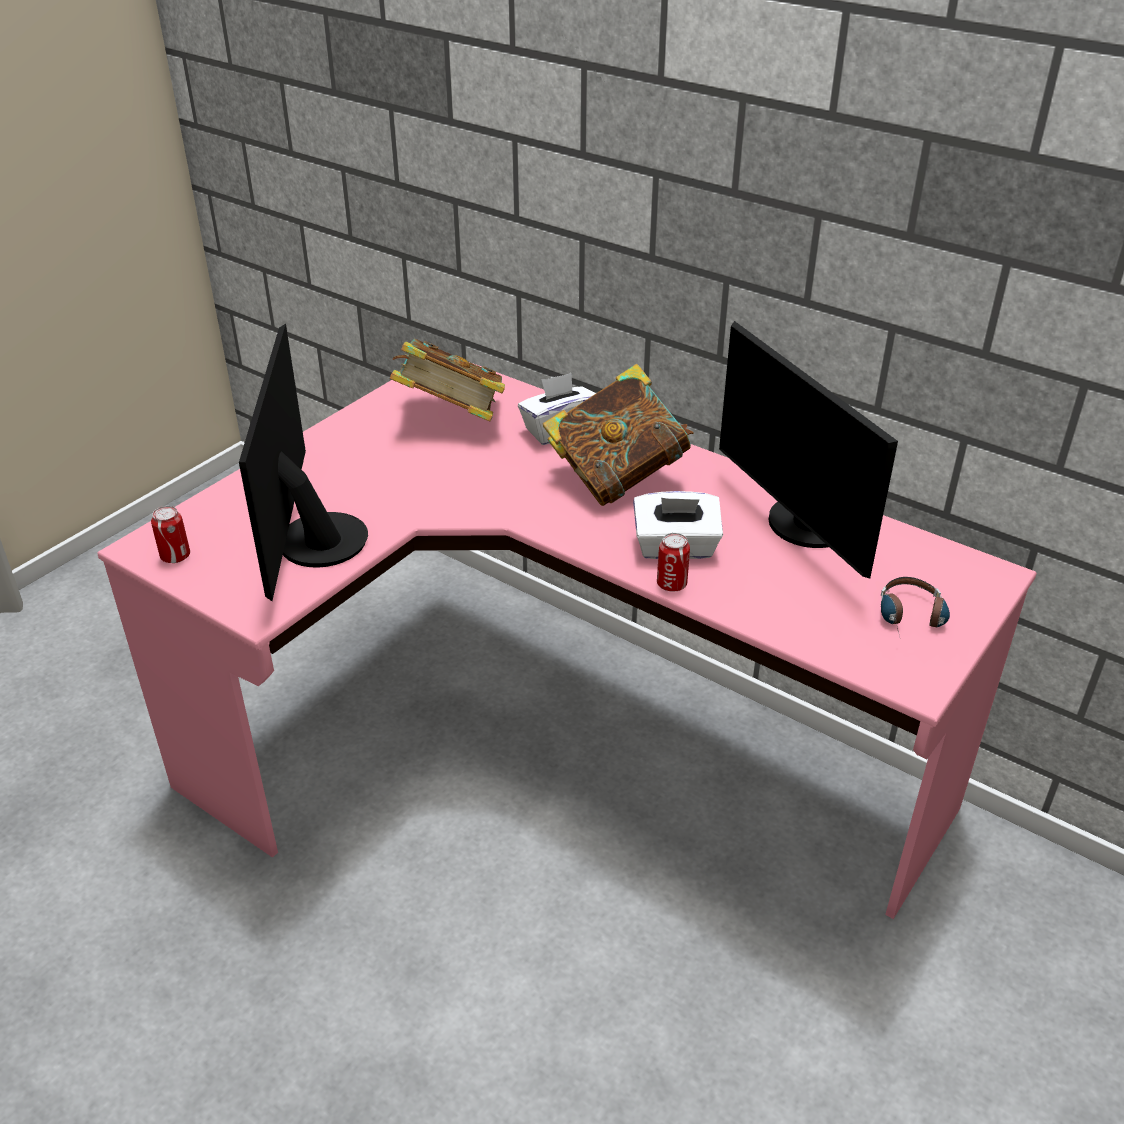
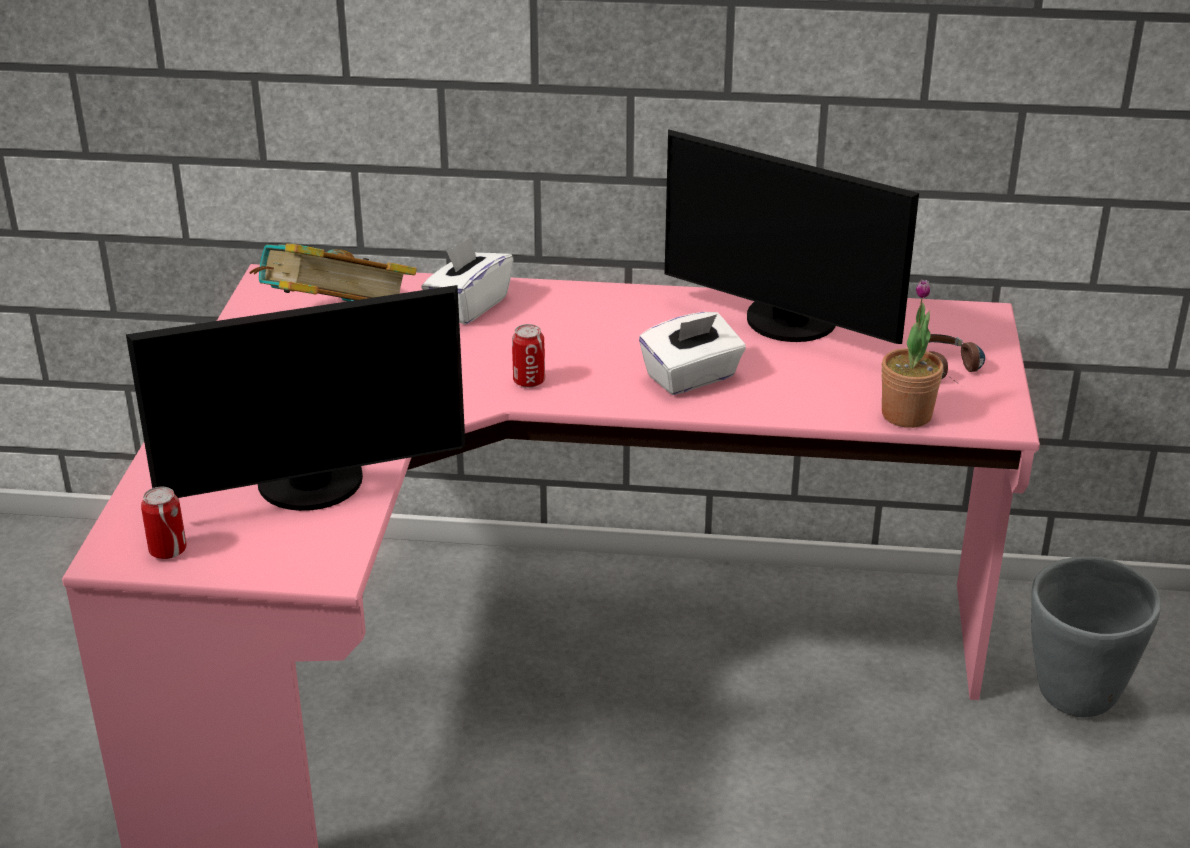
camera: 30 degrees left, 5 degrees down
monitor [239,324,368,601] -> monitor turned 75 degrees counterclockwise [126,285,465,511]
book [543,364,694,506] -> none
can [657,533,690,592] -> can moved to [512,324,545,388]
none -> potted plant [881,279,943,428]
none -> grey planter [1031,557,1161,718]

